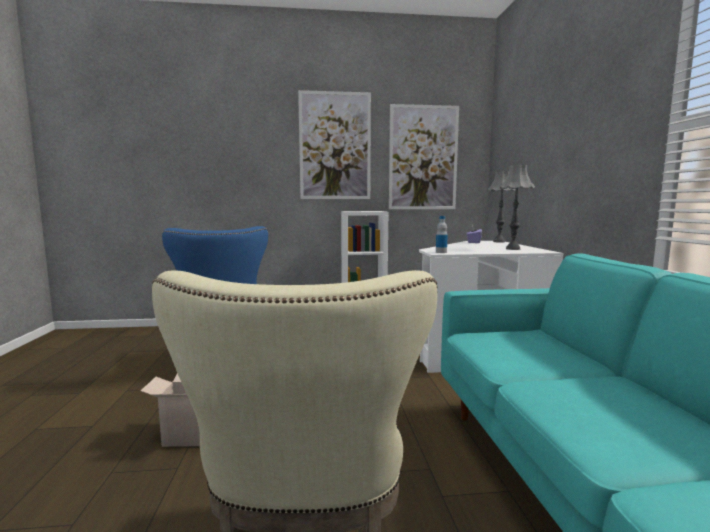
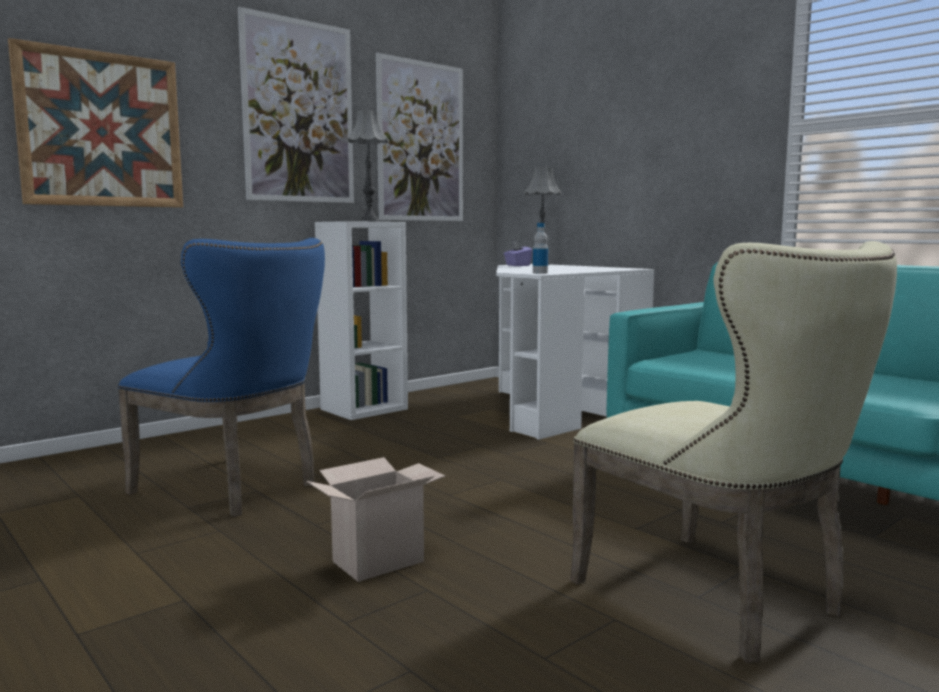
camera: 35 degrees left, 0 degrees up
grey table lamp [500,165,535,250] -> grey table lamp moved to [347,110,389,222]
none -> picture [8,38,183,208]

